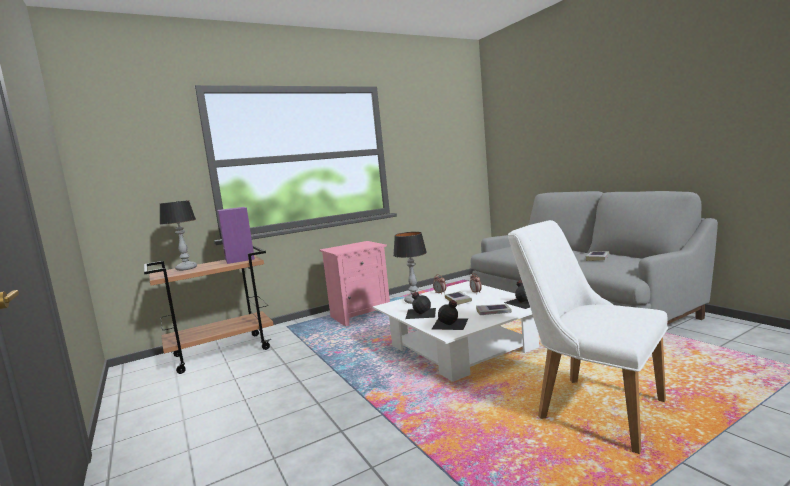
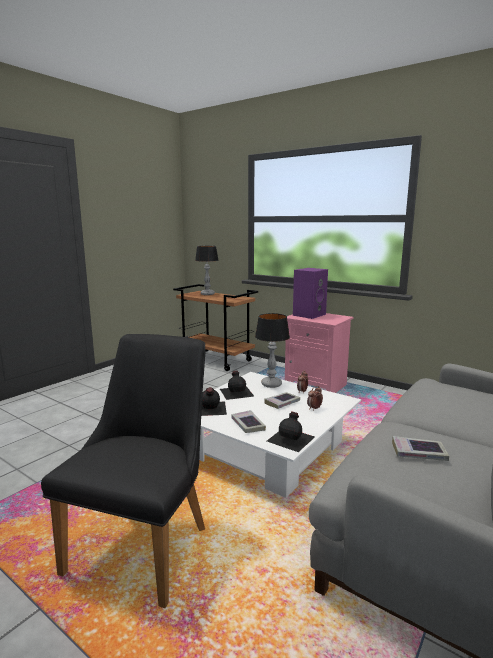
camera: 65 degrees right, 5 degrees up
purple speaker [217,207,255,264] -> purple speaker moved to [293,268,328,319]
white chair [508,220,668,454] -> black chair [41,334,206,608]

